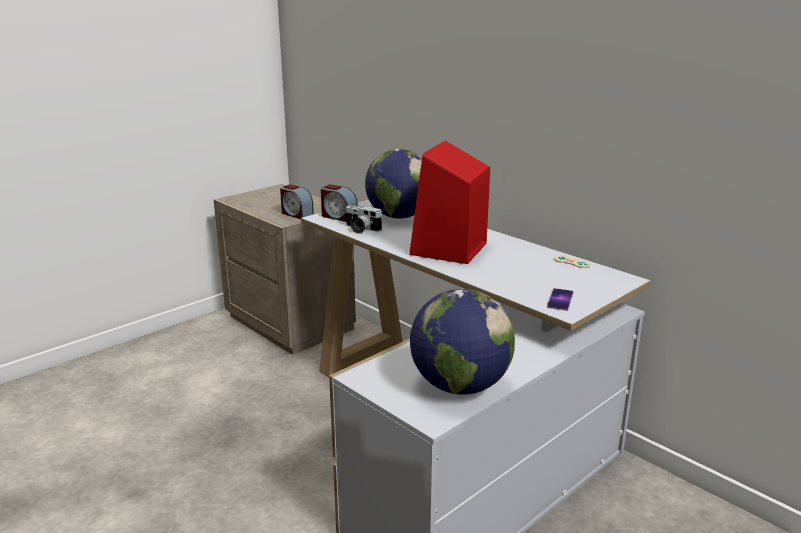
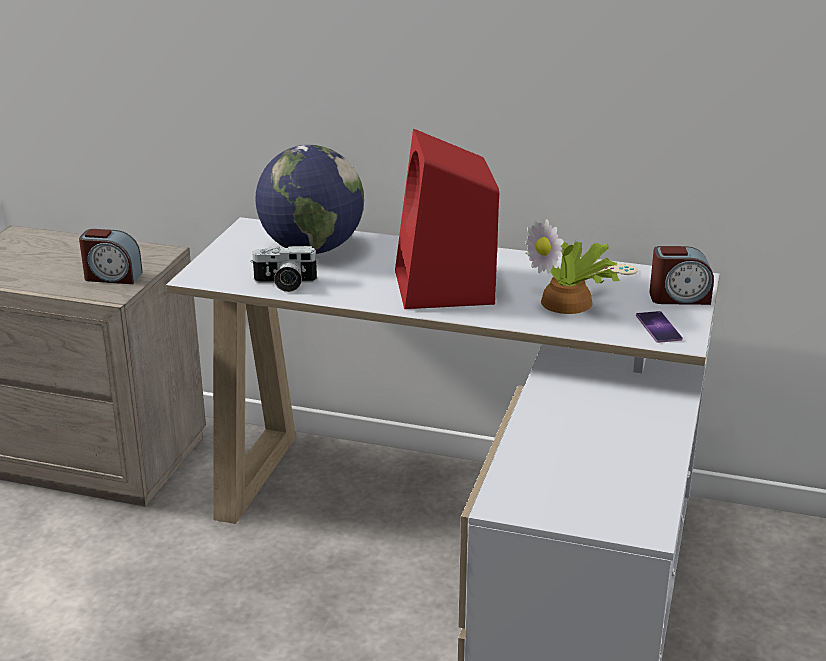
camera: 30 degrees left, 5 degrees up
alarm clock [321,184,358,222] -> alarm clock moved to [649,246,714,305]
globe [410,289,515,395] -> none
none -> potted plant [525,219,620,314]

